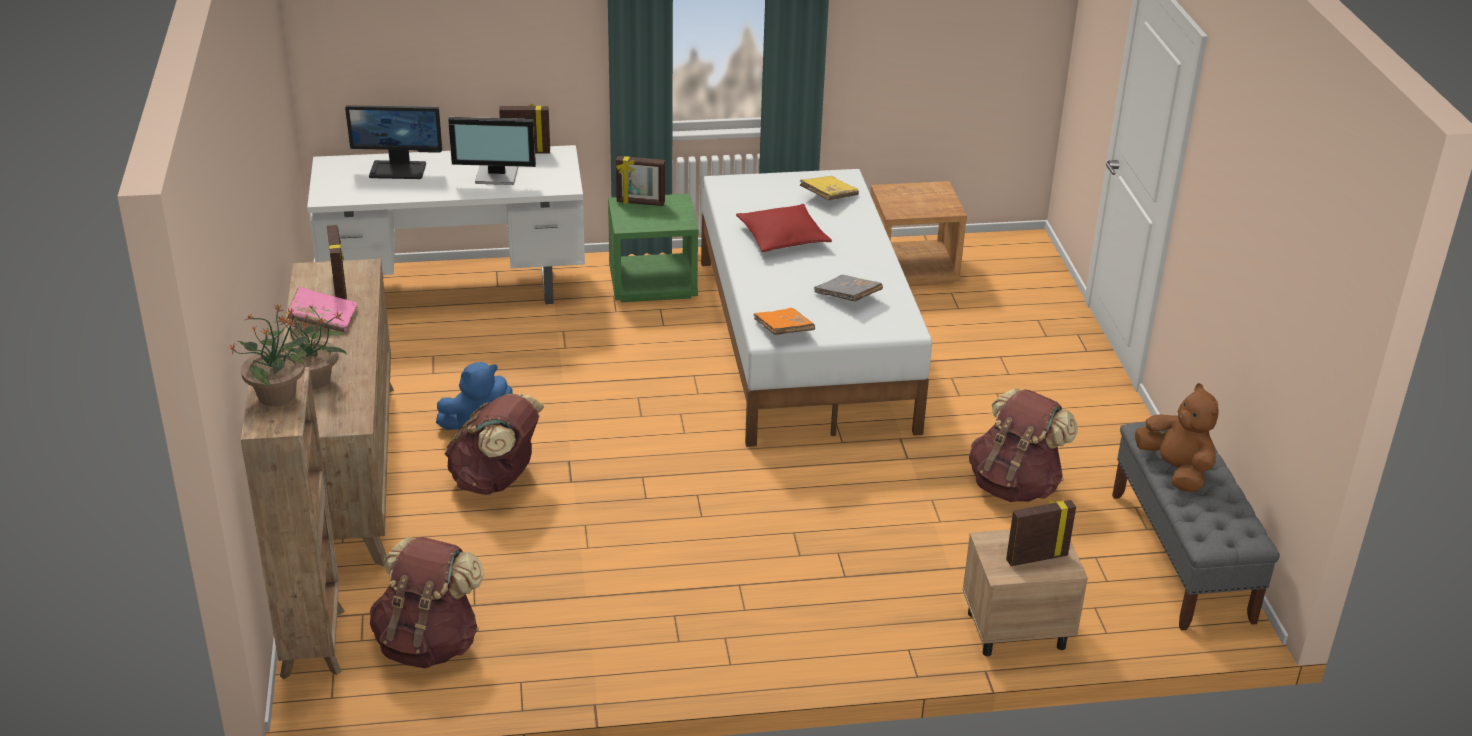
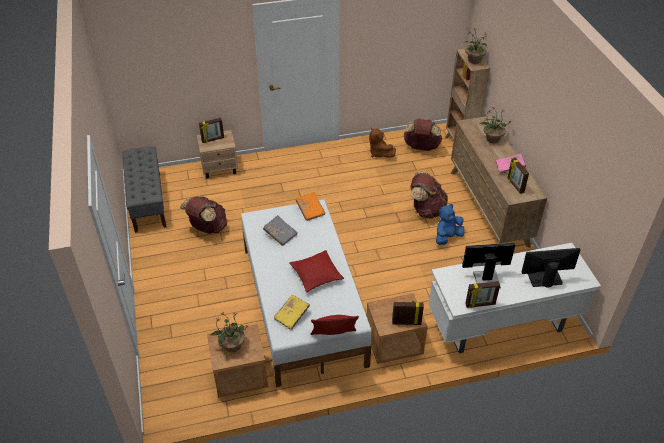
camera: 175 degrees right, 10 degrees up
green nightstand [608,194,699,302] -> brown nightstand [367,293,428,364]
brown plush toy [1135,383,1219,492] -> brown plush toy moved to [369,127,396,158]
none -> potted plant [210,312,248,353]
none -> red pillow [310,315,359,335]

